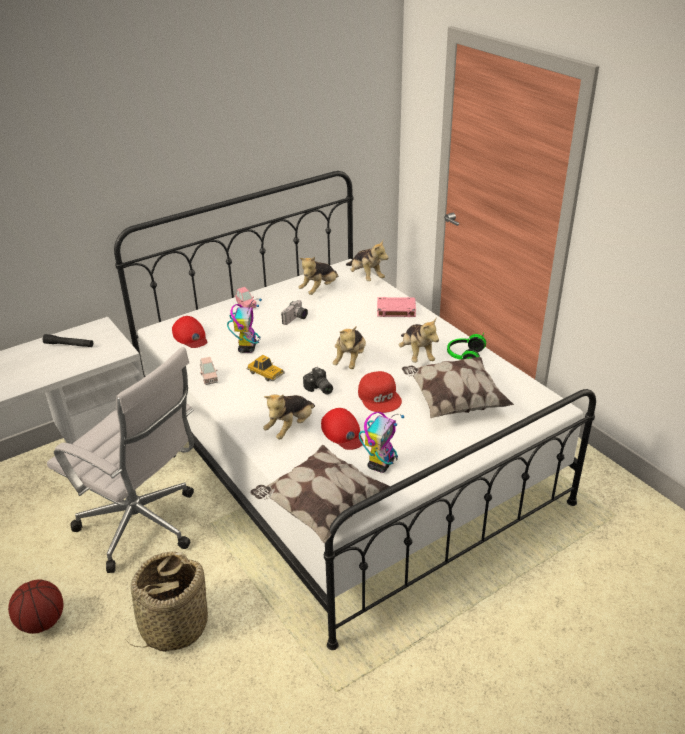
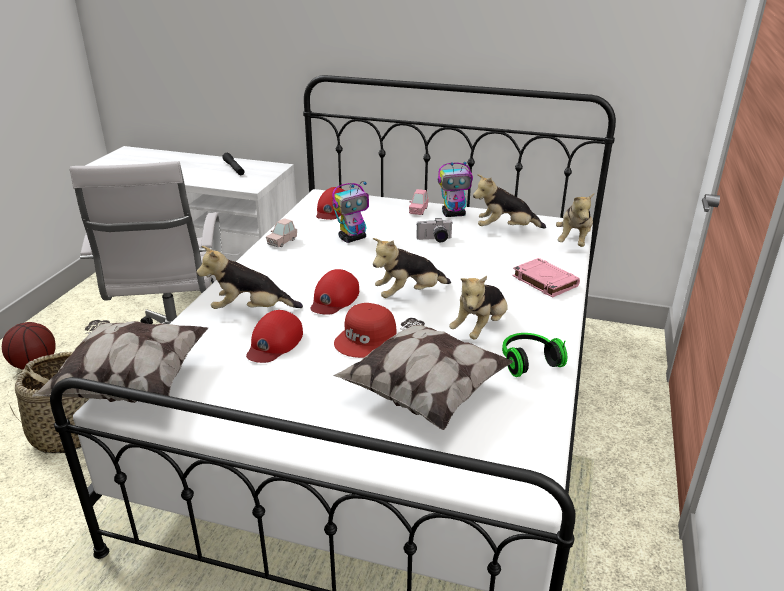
camera: 50 degrees right, 5 degrees down
toy car [247,355,285,381] -> none
camera [303,367,333,394] -> red cap [310,269,359,315]
toy robot [359,412,404,473] -> toy robot moved to [438,161,473,217]

